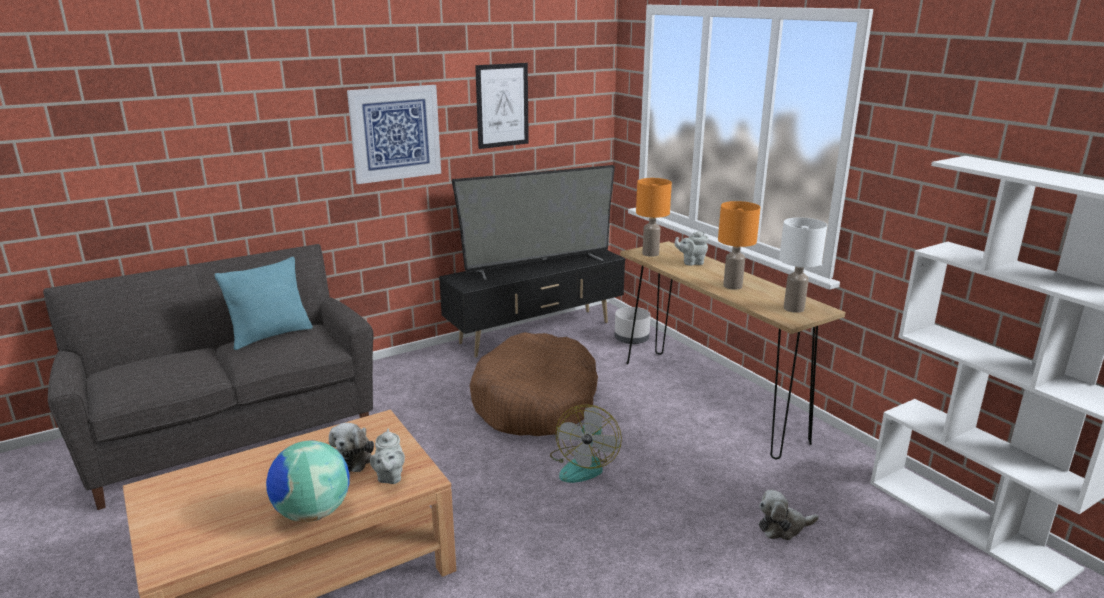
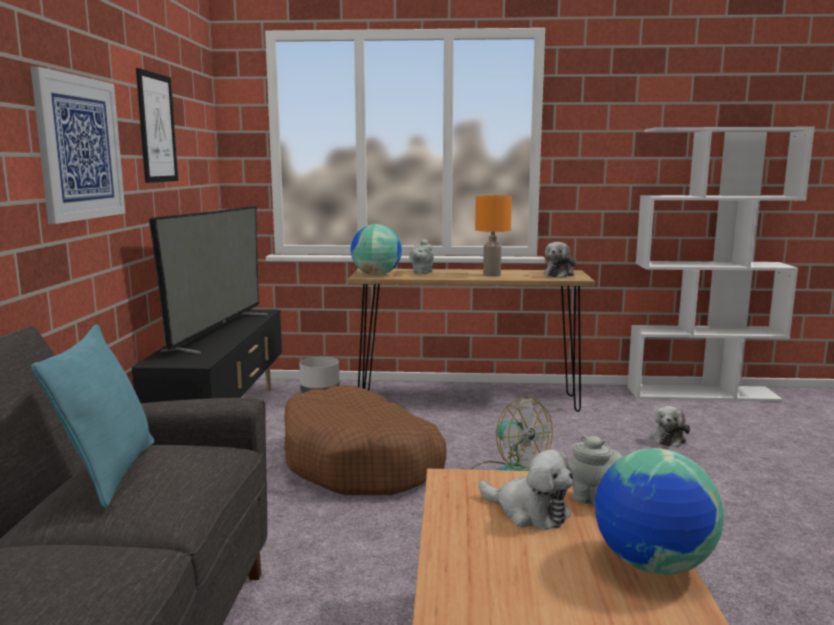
camera: 55 degrees left, 10 degrees down
orange table lamp [636,178,672,257] -> globe [351,224,402,276]
white table lamp [779,217,827,313] -> plush toy [544,242,576,278]

